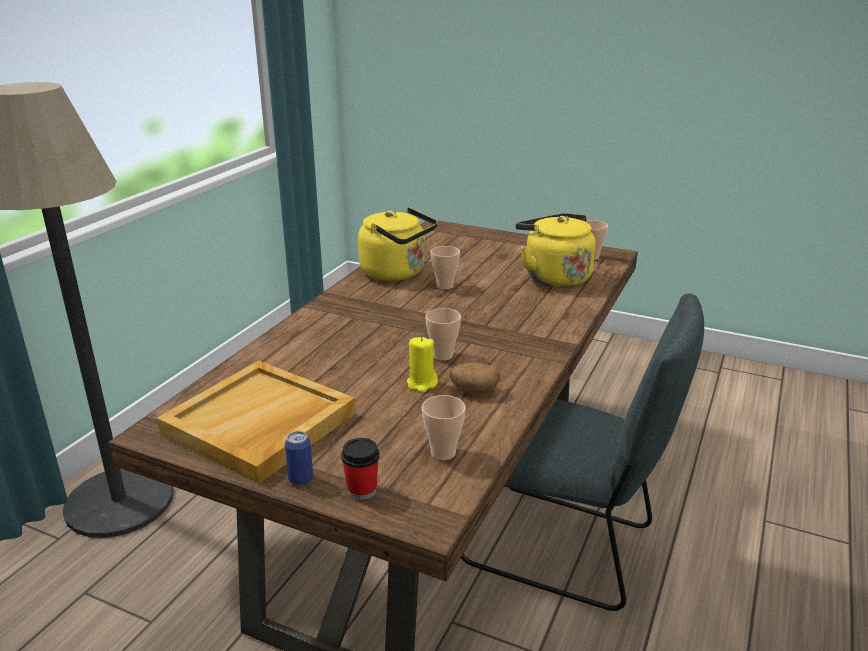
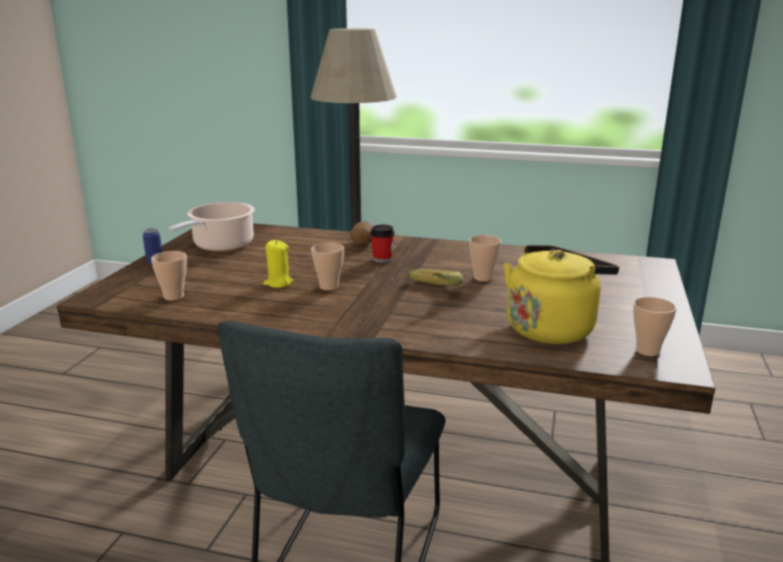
camera: 80 degrees right, 5 degrees down
beige tray [157,361,356,484] -> cooking pot [168,202,255,251]
cup [341,438,380,500] -> cup moved to [370,225,395,263]
yellow kettle [358,207,438,281] -> none
potato [450,363,500,394] -> potato moved to [350,221,373,245]
none -> banana [408,269,463,286]

